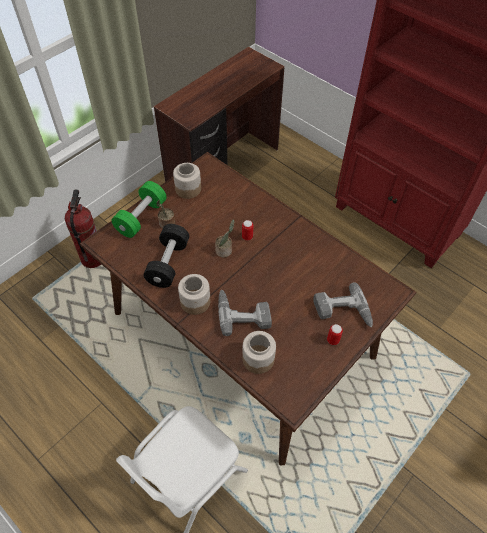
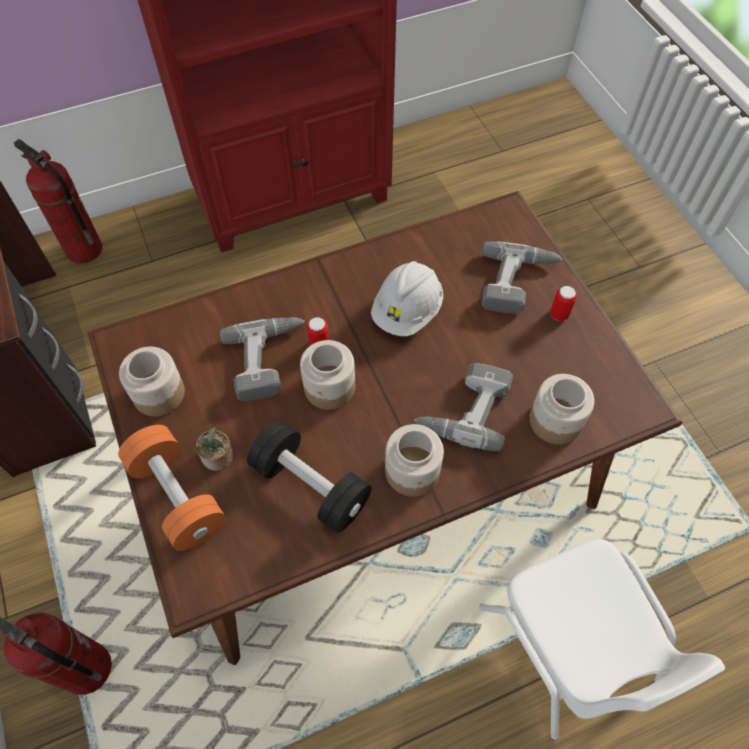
camera: 65 degrees left, 5 degrees up
green dumbbell [112,181,167,238] -> orange dumbbell [118,425,226,551]
potted plant [215,219,235,257] -> jar [300,340,355,410]
none -> fire extinguisher [14,139,103,263]
none -> power drill [220,317,305,401]
none -> white hard hat [371,261,443,336]

